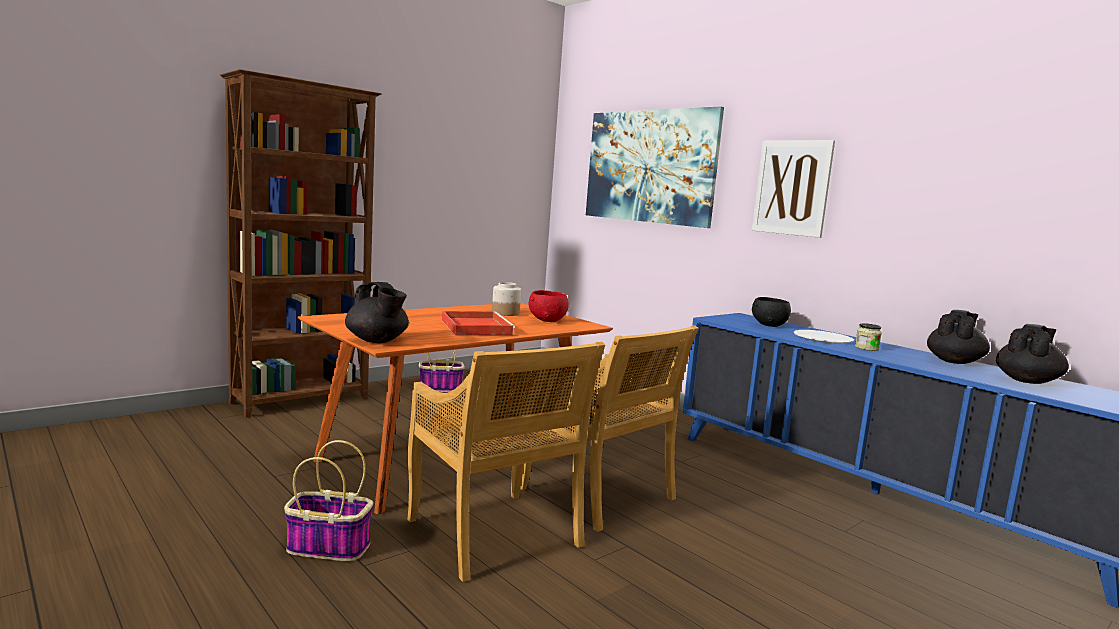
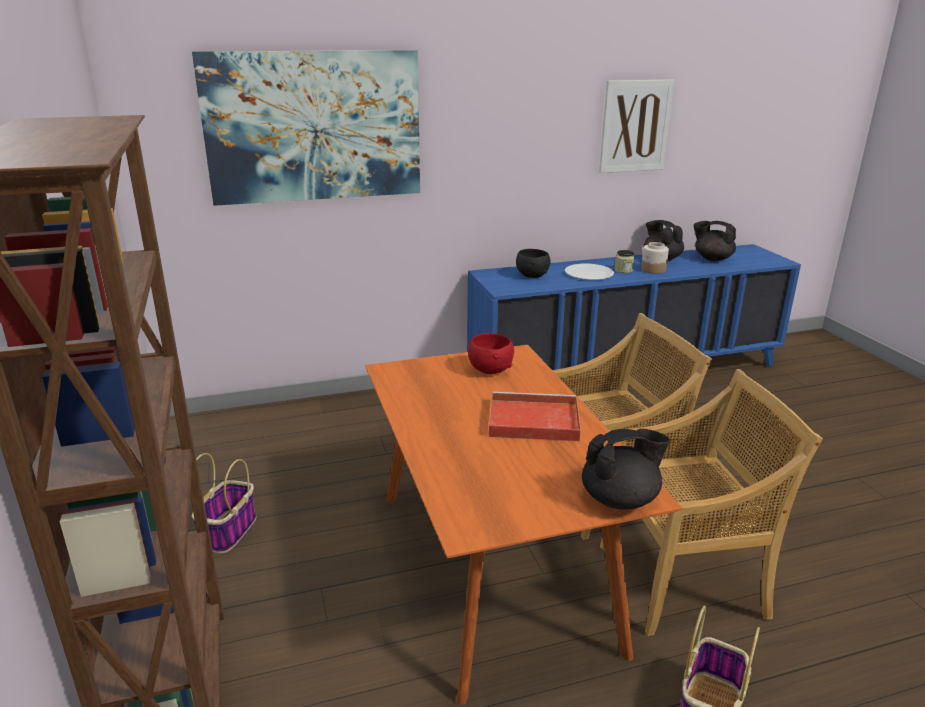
camera: 65 degrees left, 15 degrees up
jar [492,282,521,316] -> jar moved to [641,242,669,274]
picture [752,140,835,238] -> picture moved to [599,79,674,173]
black teapot [996,324,1069,384] -> black teapot turned 45 degrees counterclockwise [693,221,736,261]

